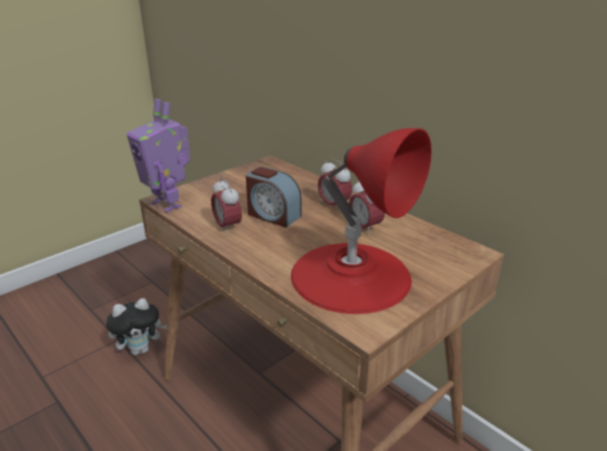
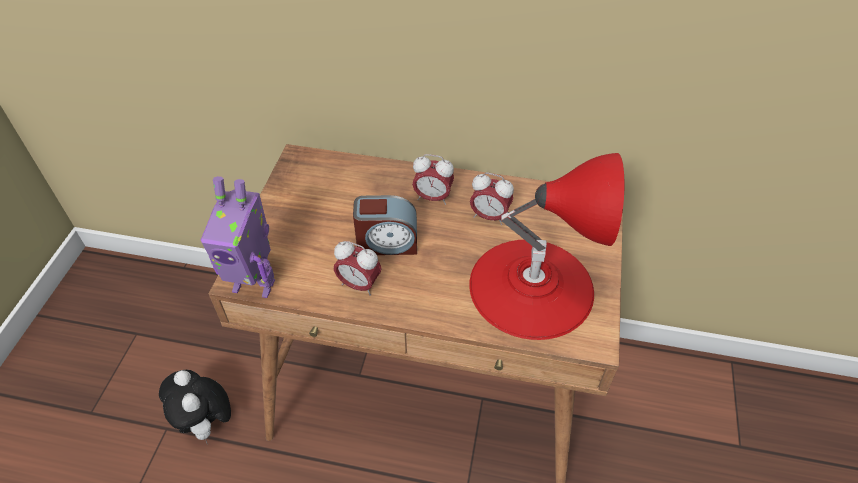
camera: 35 degrees left, 20 degrees up
plush toy [106,298,167,355] -> plush toy turned 120 degrees clockwise [159,370,231,443]

